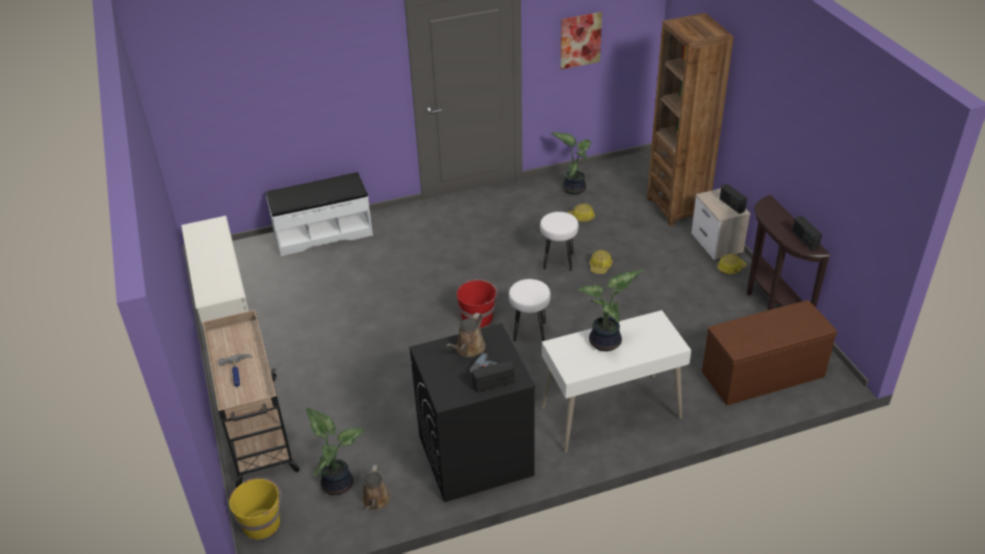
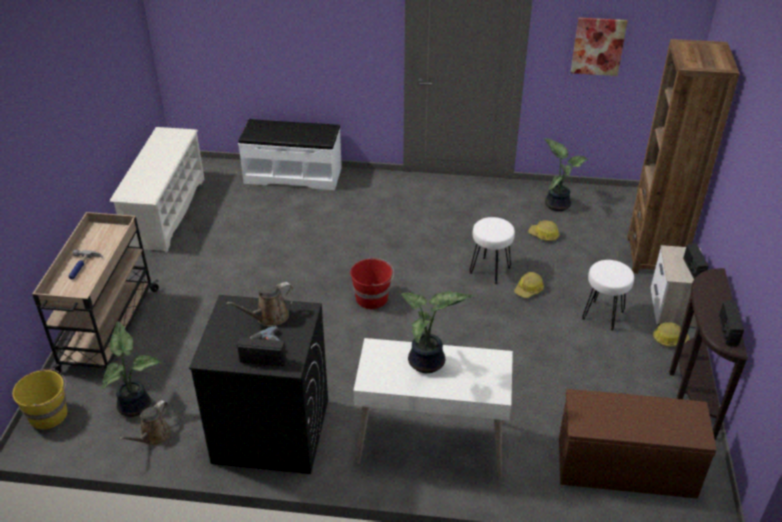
camera: 25 degrees right, 0 degrees up
white stool [509,279,551,342] -> white stool moved to [582,260,634,331]

